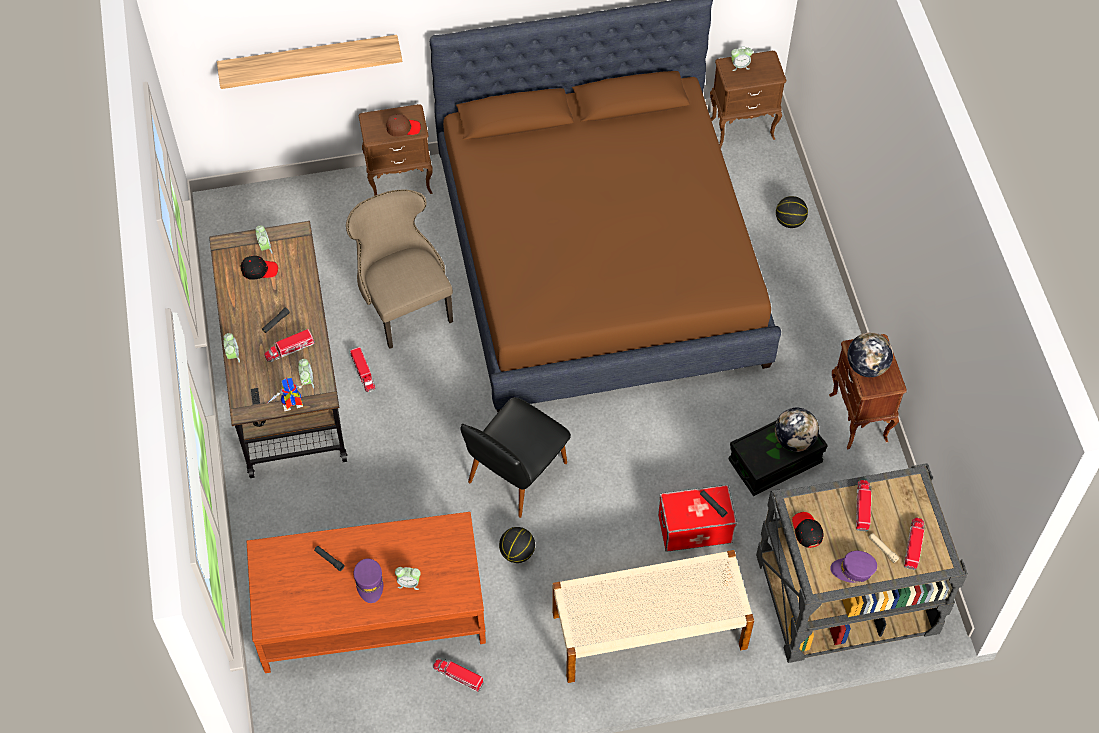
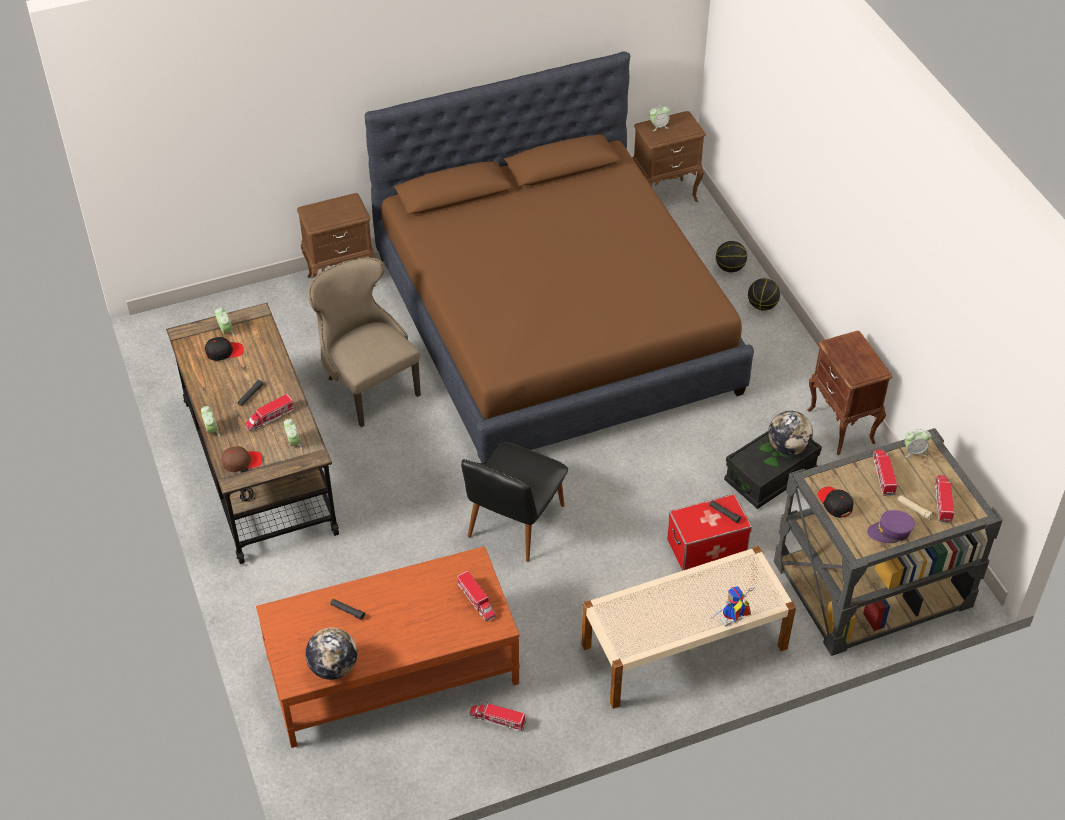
camera: 10 degrees left, 10 degrees down
shelf [217,35,402,89] -> none
toy robot [268,378,309,411] -> toy robot moved to [712,586,755,627]
toy truck [350,347,376,392] -> toy truck moved to [457,571,496,621]
purple cap [354,559,383,603] -> none
brown cap [386,114,421,137] -> brown cap moved to [221,446,262,472]
alarm clock [395,567,421,590] -> alarm clock moved to [905,429,931,457]
basketball [499,527,535,563] -> basketball moved to [748,278,780,310]
globe [848,332,893,377] -> globe moved to [305,628,357,680]

